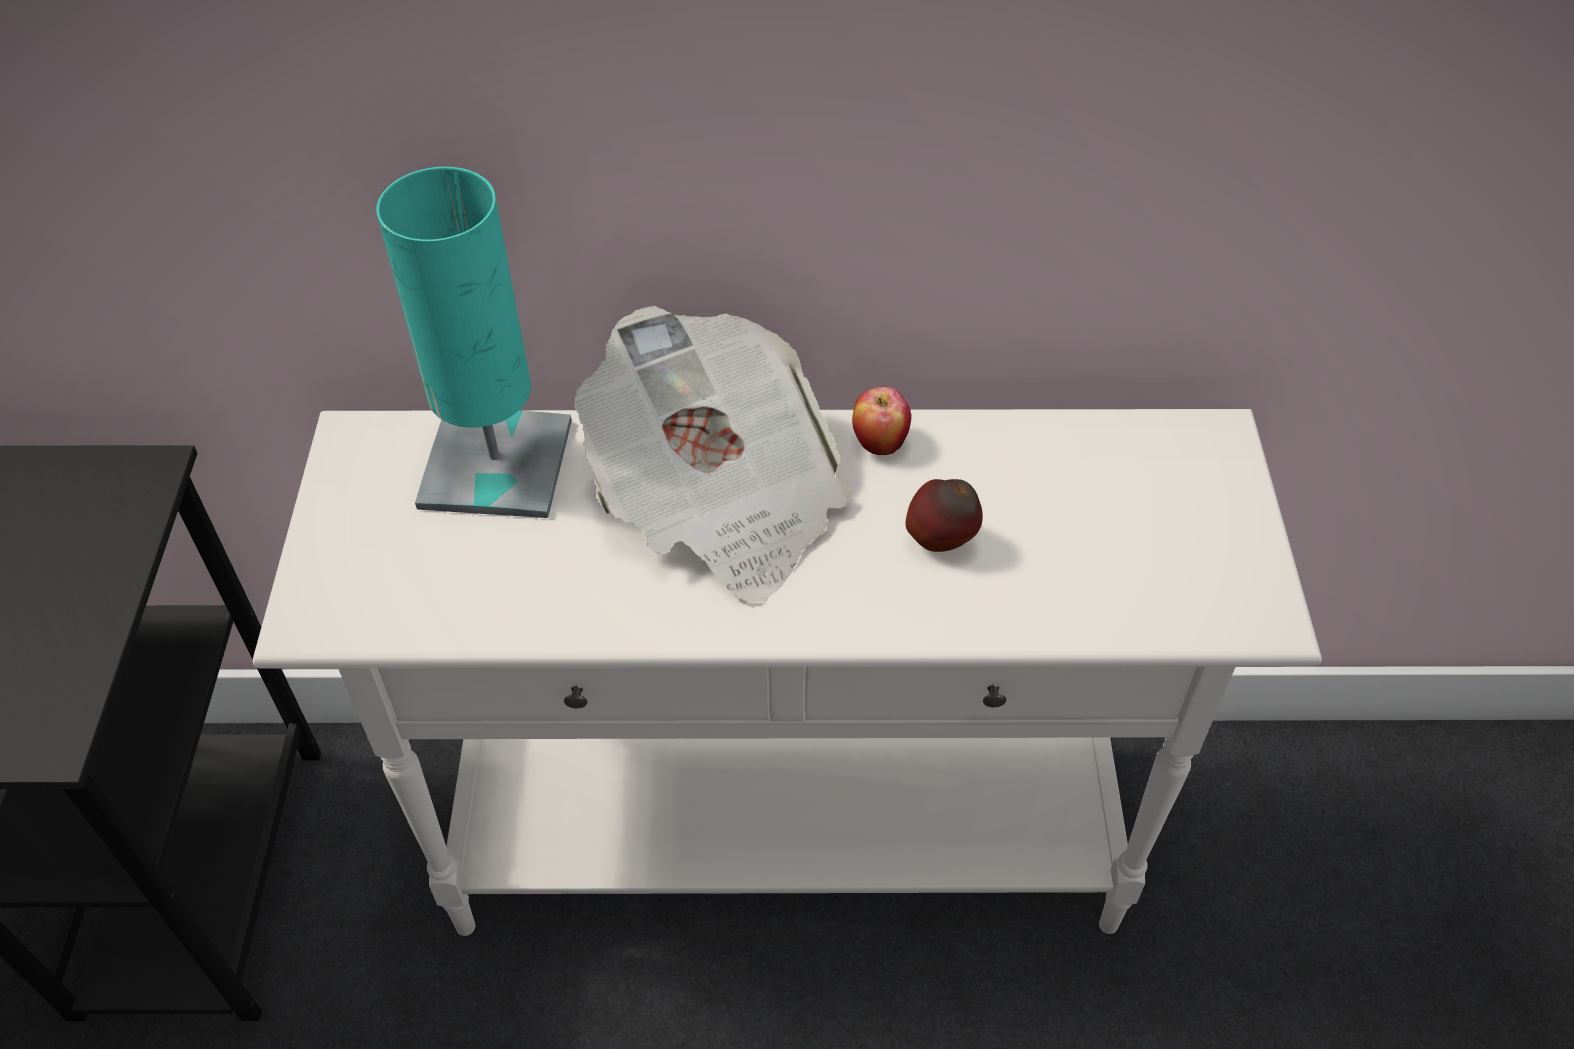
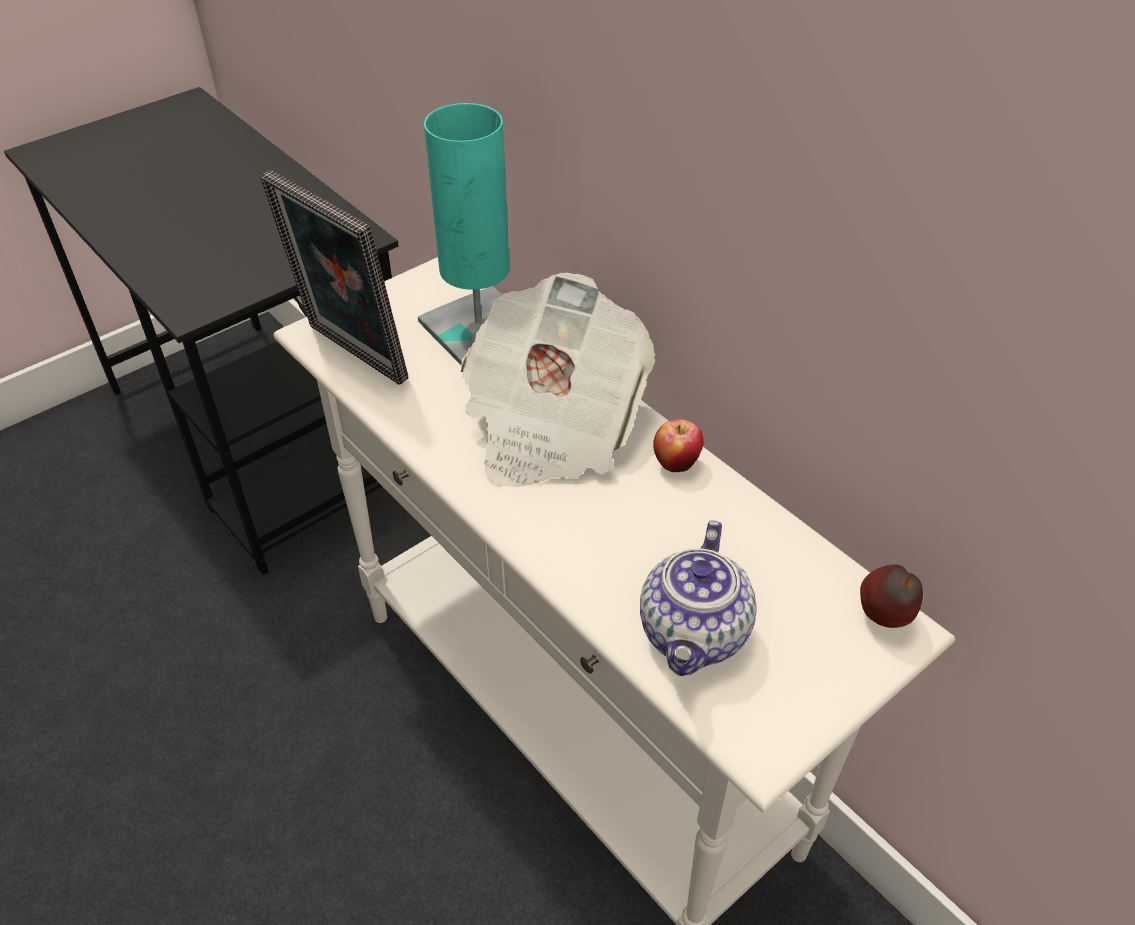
camera: 50 degrees right, 5 degrees down
apple [906,479,983,552] -> apple moved to [860,564,923,628]
none -> picture frame [260,170,409,385]
none -> teapot [640,520,757,676]

